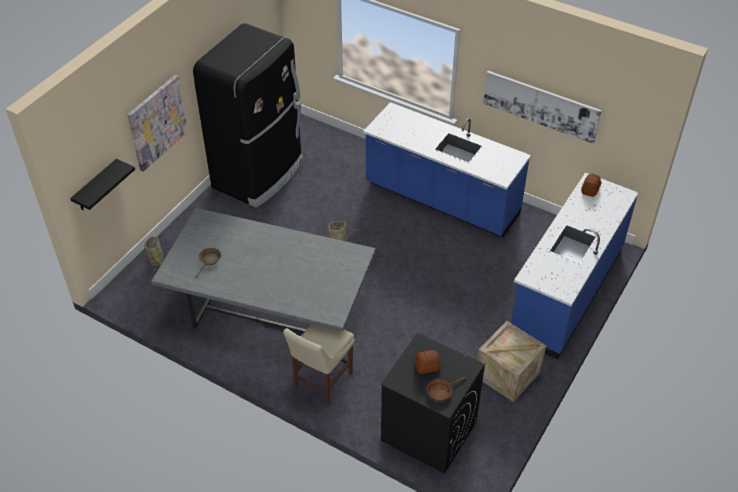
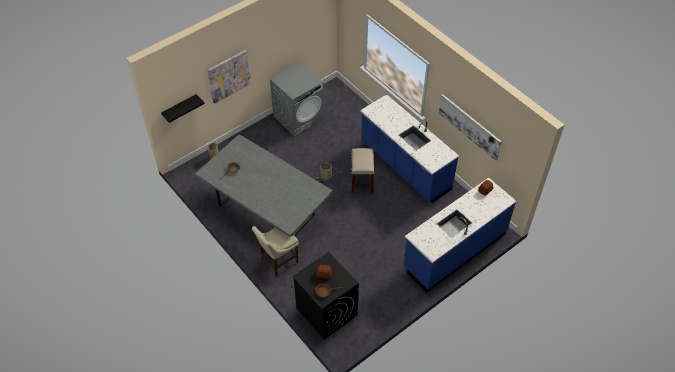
camera: 20 degrees right, 5 degrees up
black fridge [193,23,303,208] -> grey washing machine [269,61,324,137]
crate [477,321,546,402] -> none
none -> beige stool [351,148,374,193]

